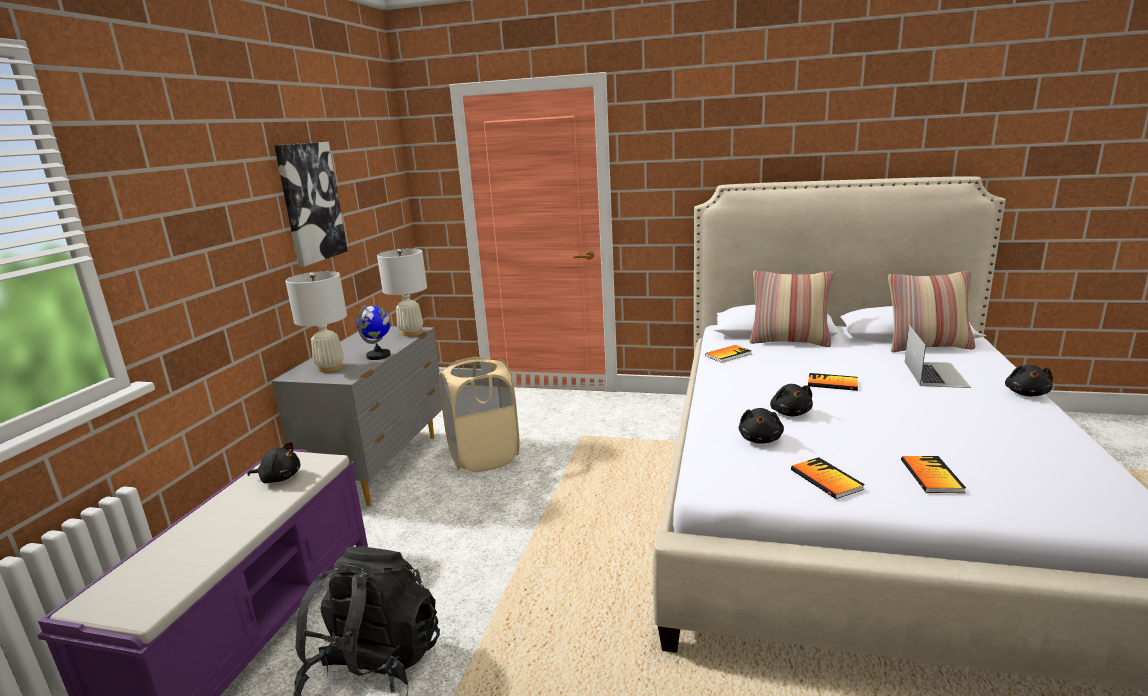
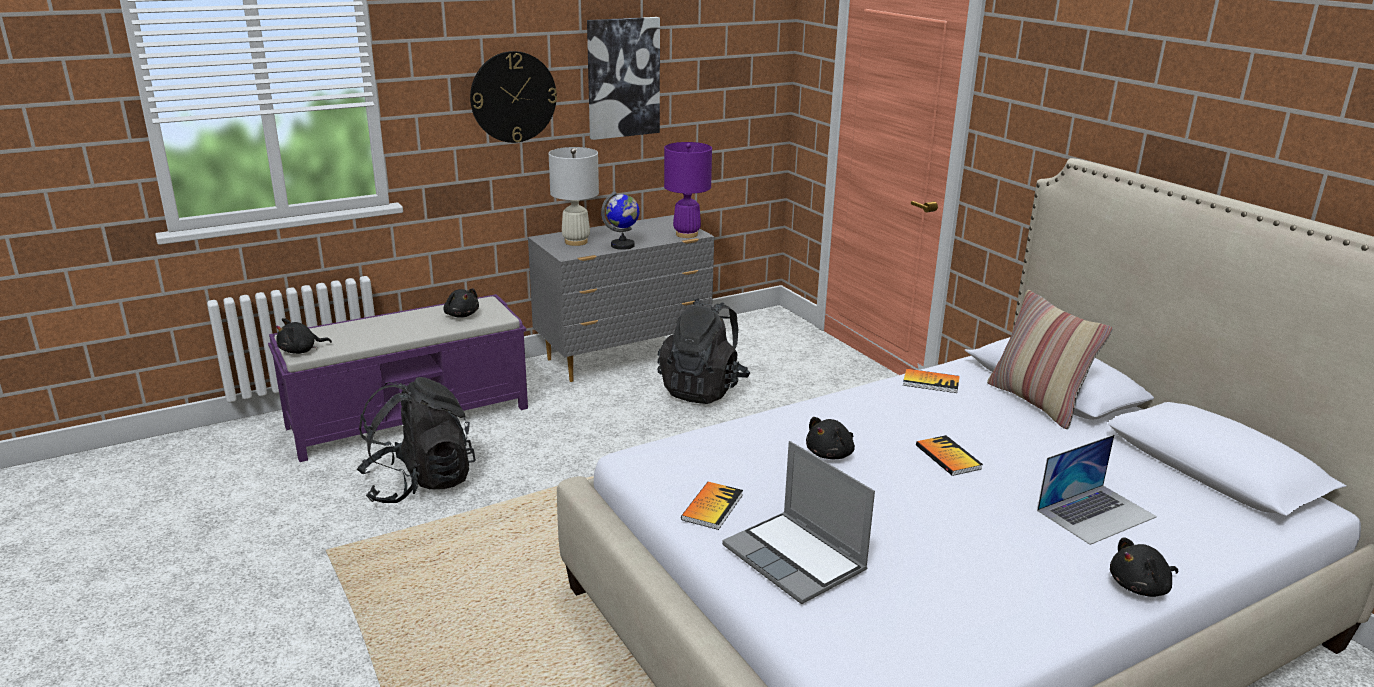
camera: 45 degrees right, 5 degrees up
white table lamp [377,248,427,336] -> purple table lamp [664,142,712,238]
beige laundry basket [439,357,520,472] -> black backpack [657,298,750,404]
black plush toy [739,408,784,444] -> black plush toy moved to [276,318,332,354]
pillow [888,270,975,352] -> none
book [901,456,966,493] -> laptop [722,441,875,604]
none -> wall clock [470,51,557,143]

